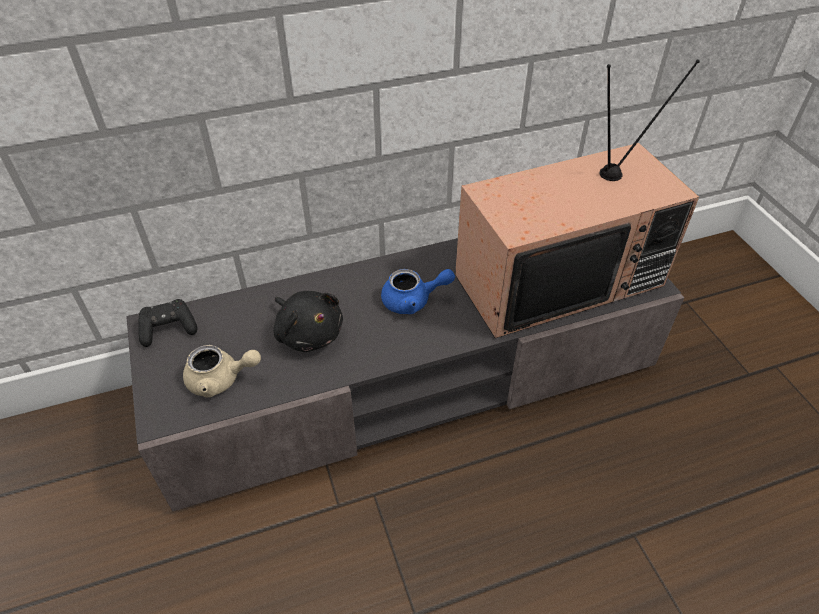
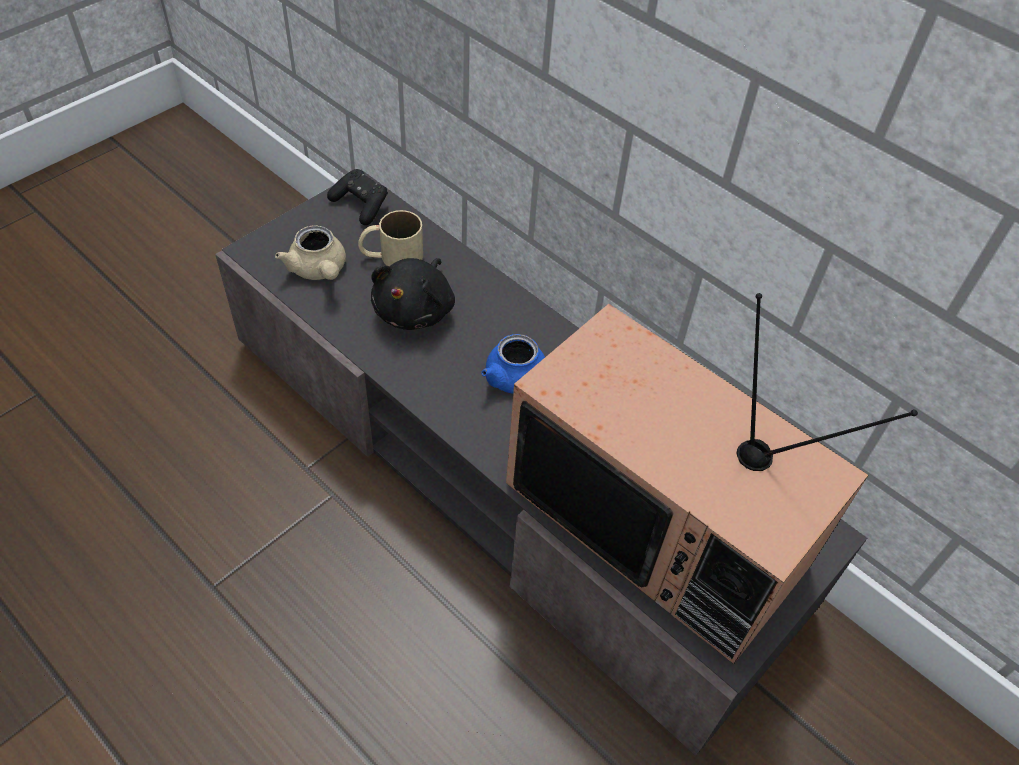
camera: 60 degrees right, 5 degrees up
none -> beige mug [358,210,423,266]

